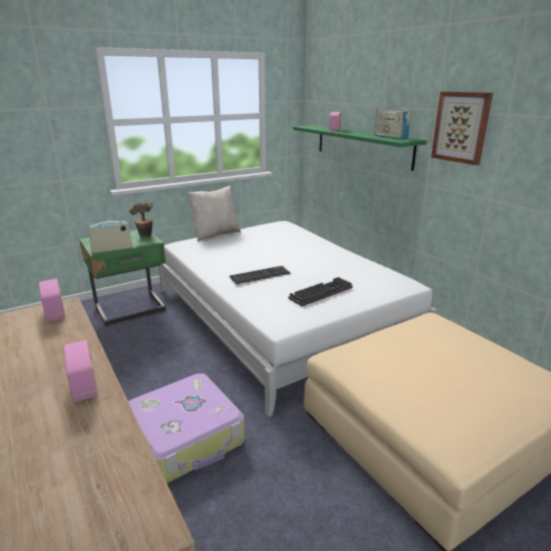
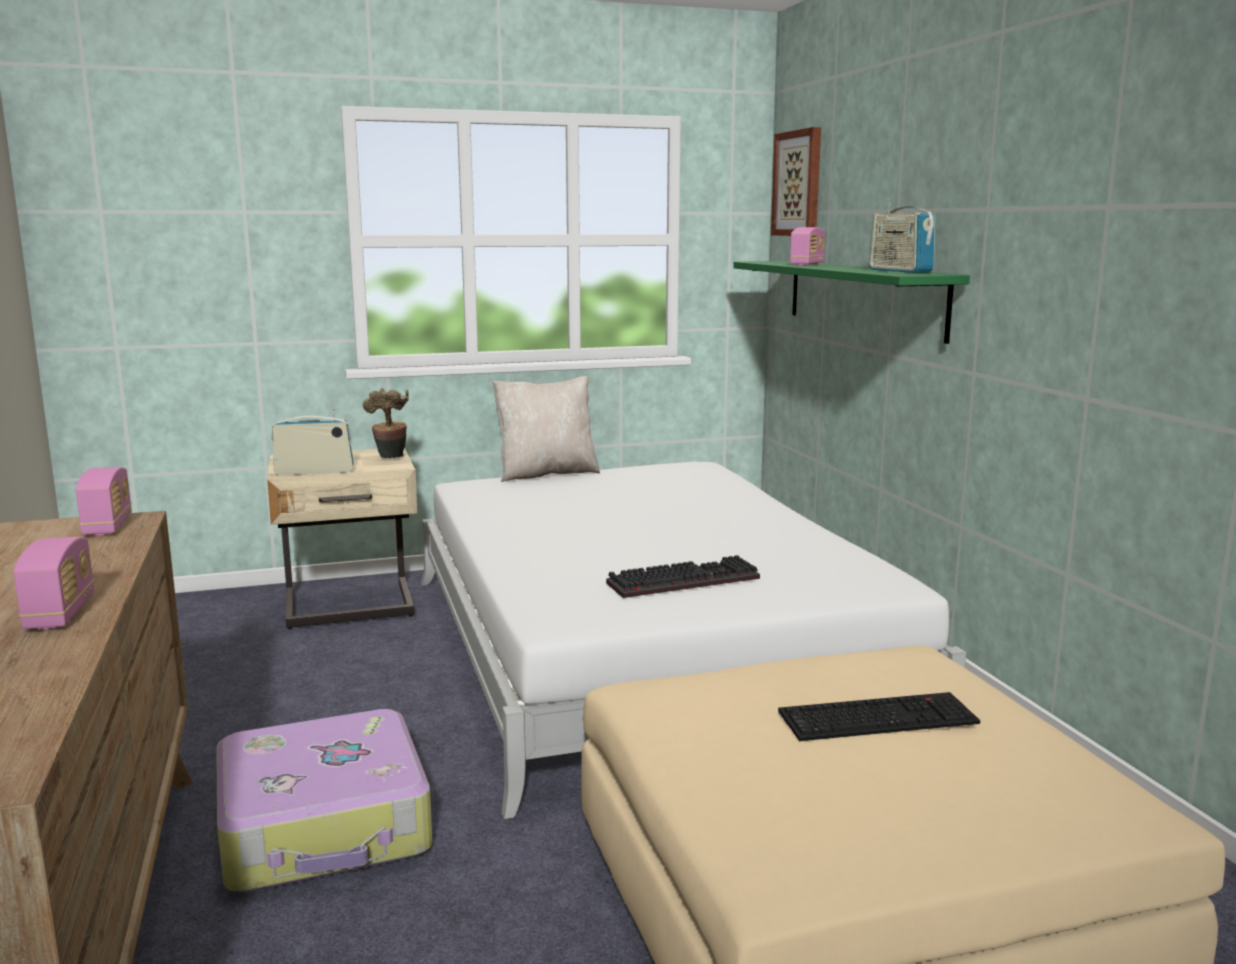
camera: 15 degrees right, 10 degrees down
green nightstand [79,230,166,326] -> beige nightstand [267,447,418,630]
keyboard [229,266,291,285] -> keyboard moved to [778,692,980,741]
picture [431,91,493,165] -> picture moved to [771,127,821,236]

